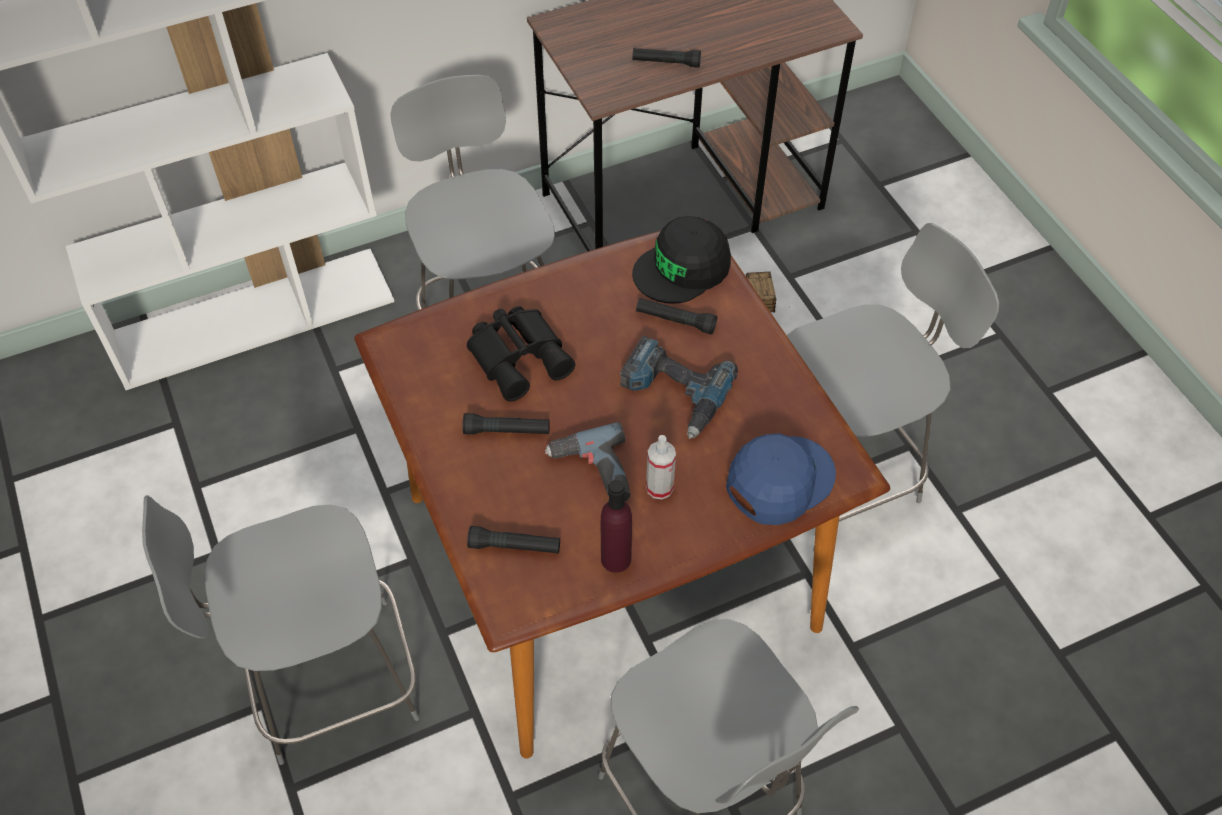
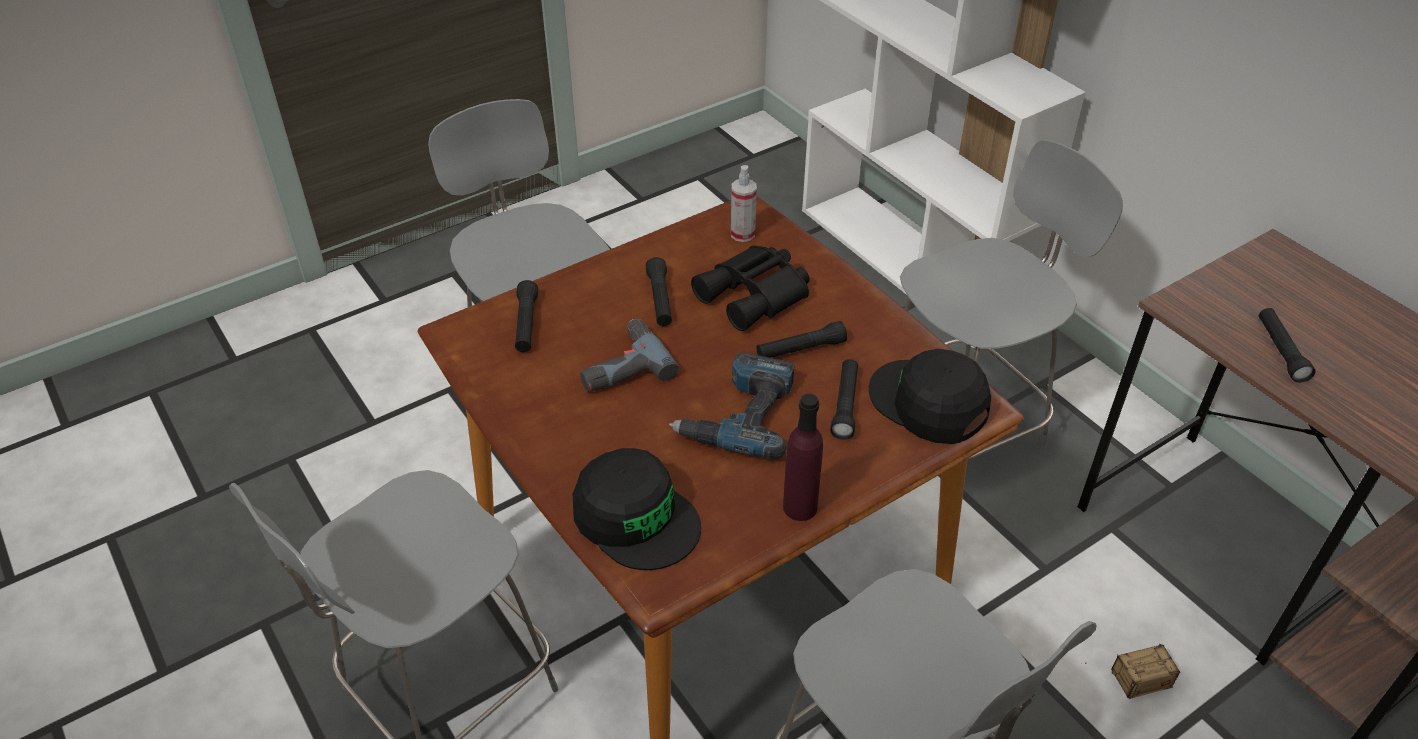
camera: 80 degrees right, 10 degrees down
purple bottle [601,479,632,573] -> purple bottle moved to [783,394,823,521]
spray bottle [646,435,676,499] -> spray bottle moved to [731,165,757,242]
blue cap [726,433,836,525] -> black cap [572,448,701,570]
none -> black flashlight [757,321,847,358]

